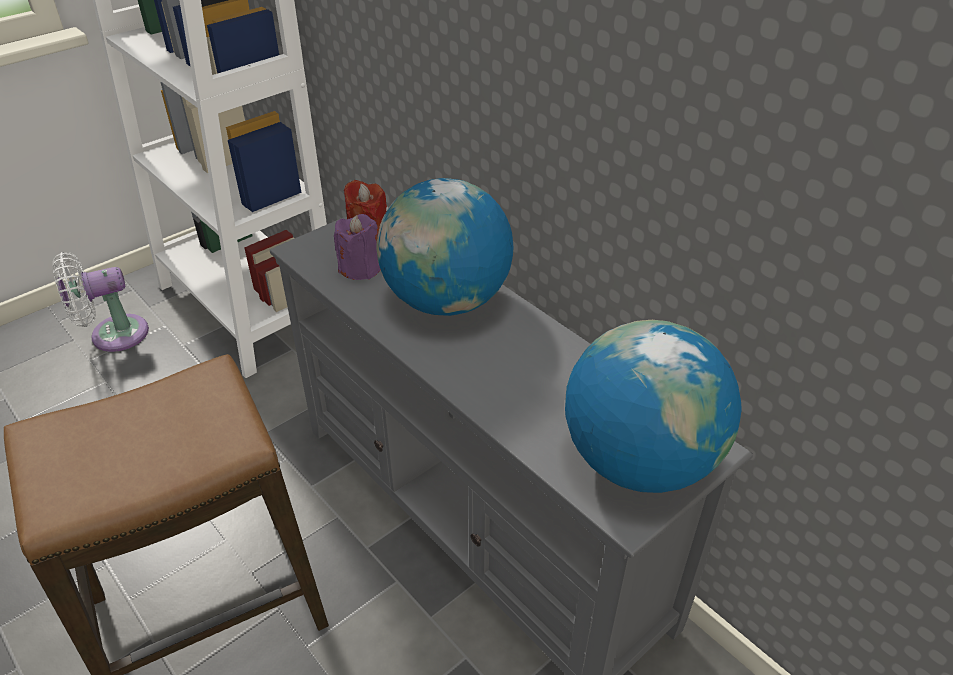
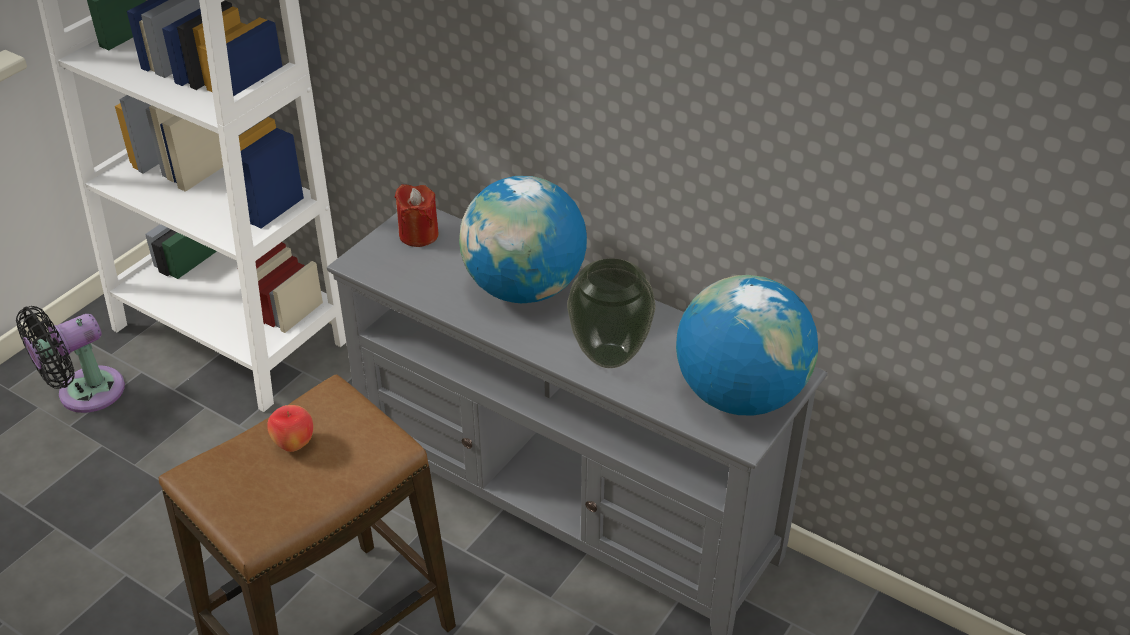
camera: 15 degrees left, 0 degrees up
white fan [52,252,149,352] -> black fan [16,306,125,413]
purple candle [334,214,381,280] -> none
none -> apple [267,405,313,452]
none -> vase [567,258,656,368]

